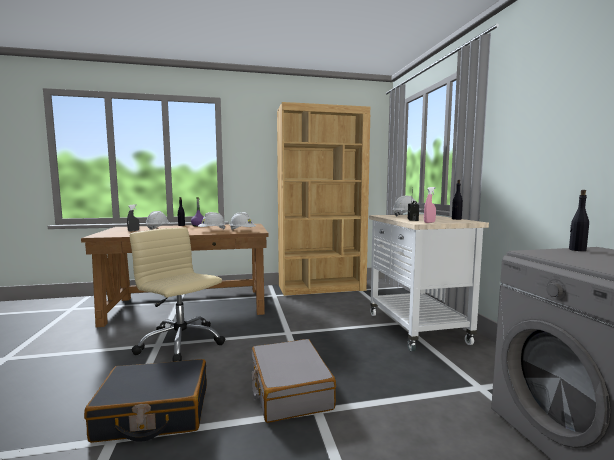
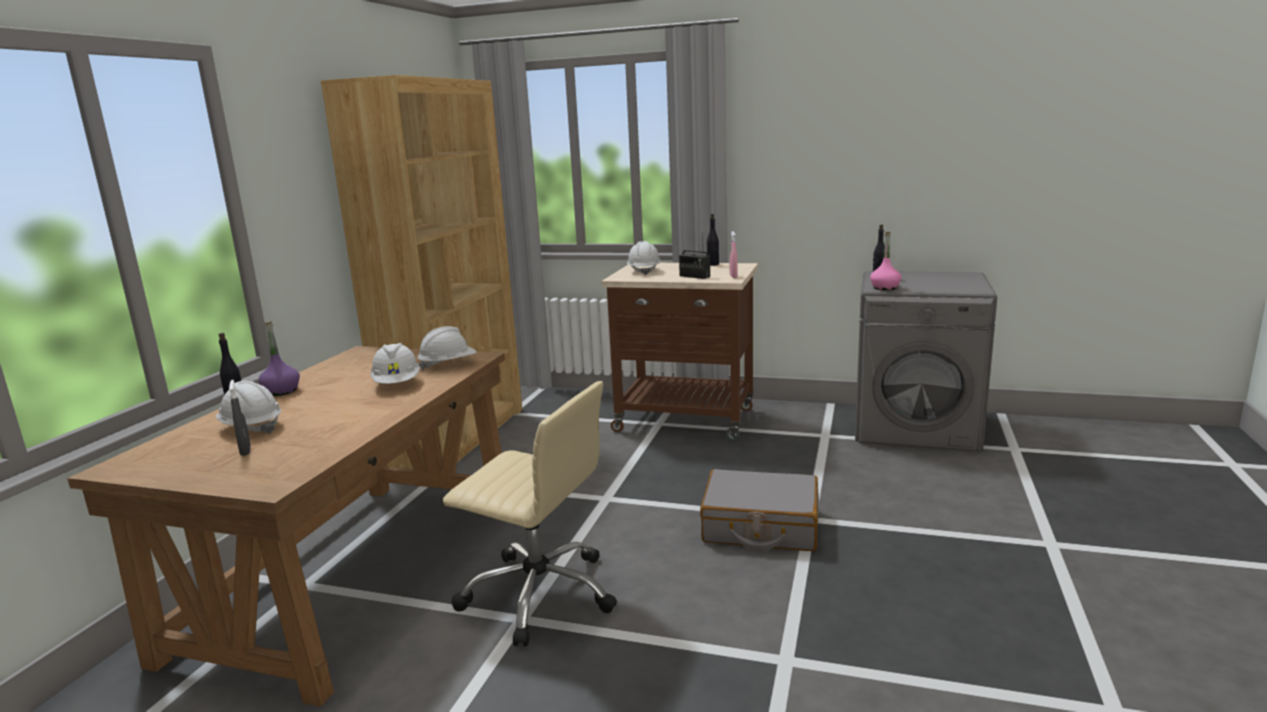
camera: 60 degrees left, 10 degrees up
black suitcase [84,359,207,443] -> none
beige office chair [130,228,225,362] -> beige office chair turned 135 degrees counterclockwise [443,381,617,646]
white cart [369,214,489,351] -> brown cart [601,263,758,441]
none -> pink bottle [870,232,901,290]

